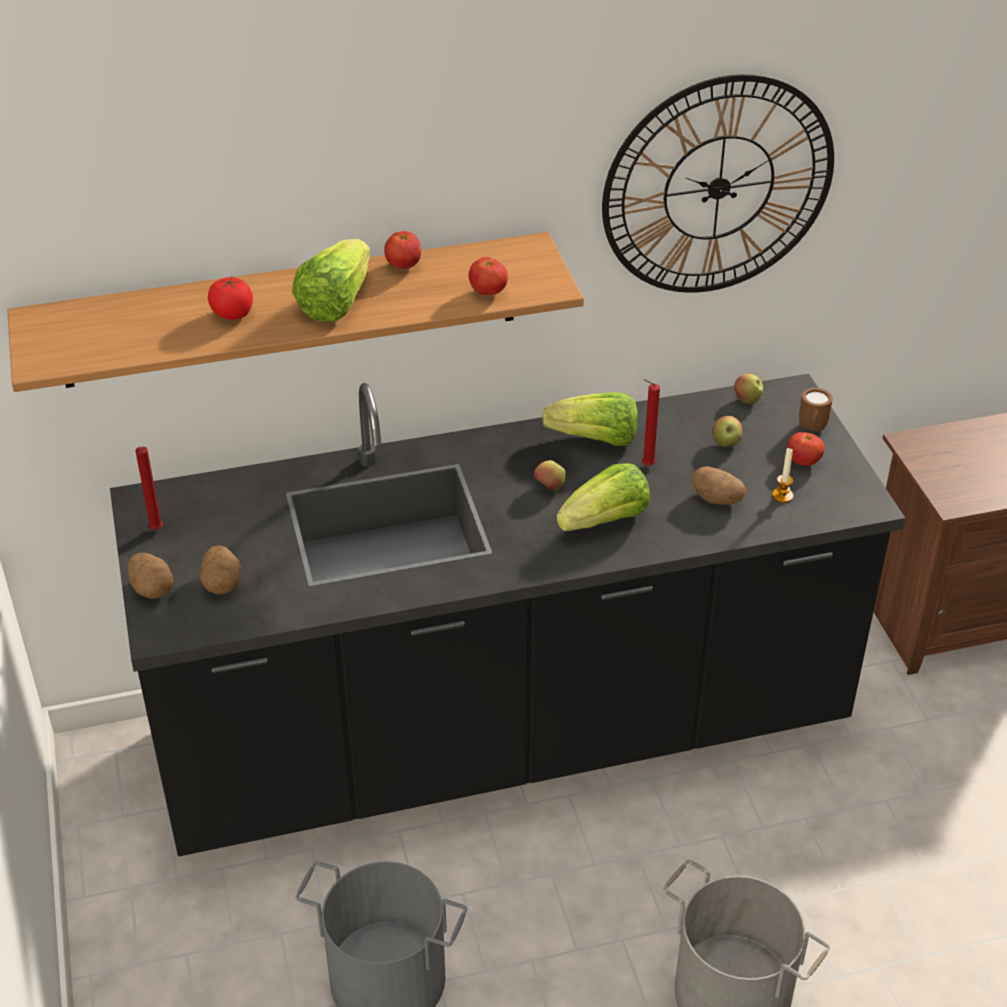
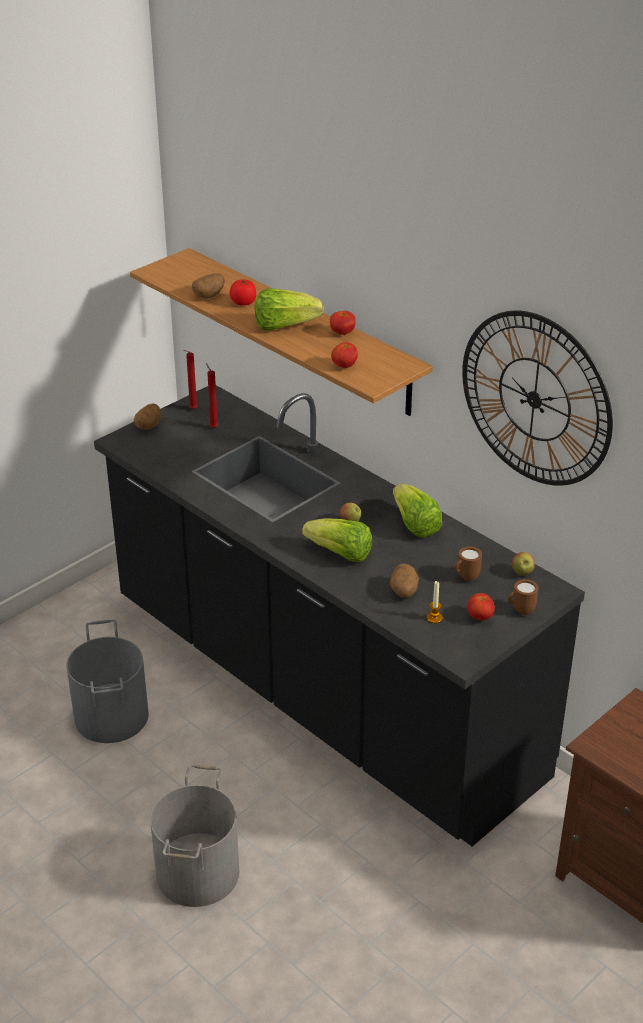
camera: 60 degrees right, 5 degrees down
potato [200,545,241,594] -> potato moved to [192,273,225,298]
red candle [642,379,660,466] -> red candle moved to [206,363,219,428]
apple [712,416,742,447] -> brown mug [454,546,482,581]

